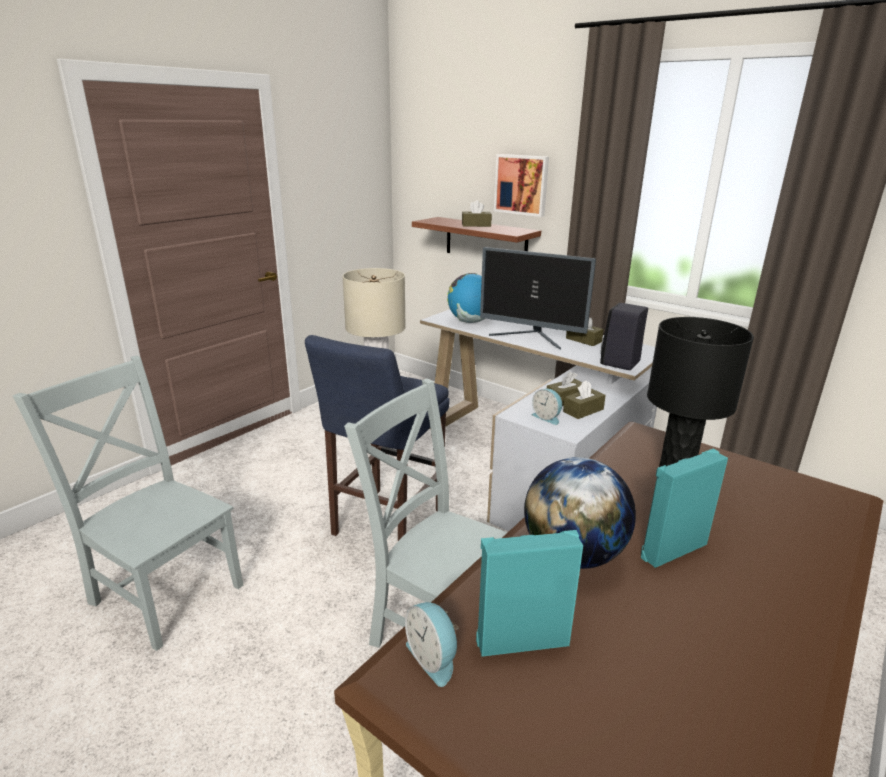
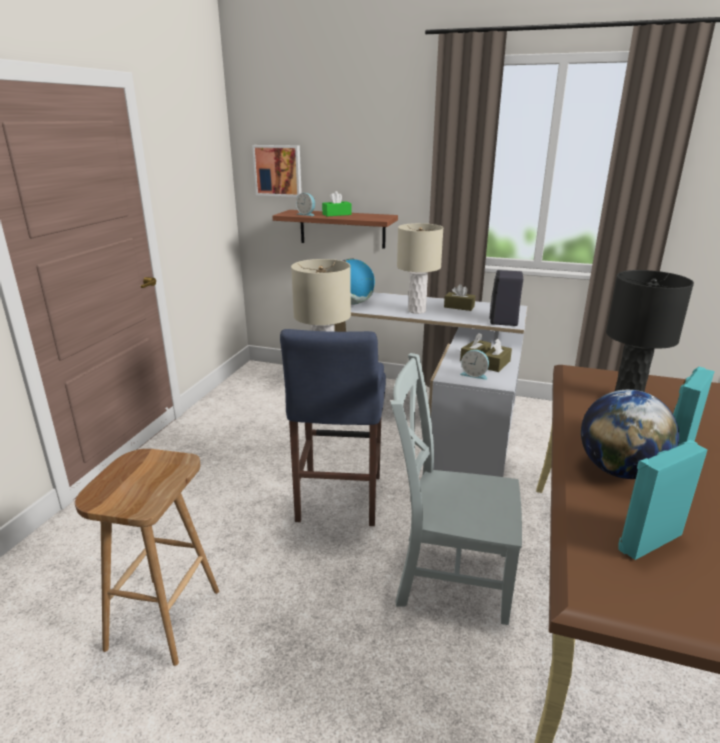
camera: 20 degrees left, 0 degrees up
grey chair [13,355,243,651] -> brown stool [75,449,219,666]
alarm clock [405,602,459,687] -> alarm clock moved to [296,193,315,216]
brown tissue box [462,200,492,227] -> green tissue box [322,191,351,217]
monitor [480,247,596,350] -> beige table lamp [397,223,443,314]
picture [494,154,549,217] -> picture moved to [252,145,302,197]

